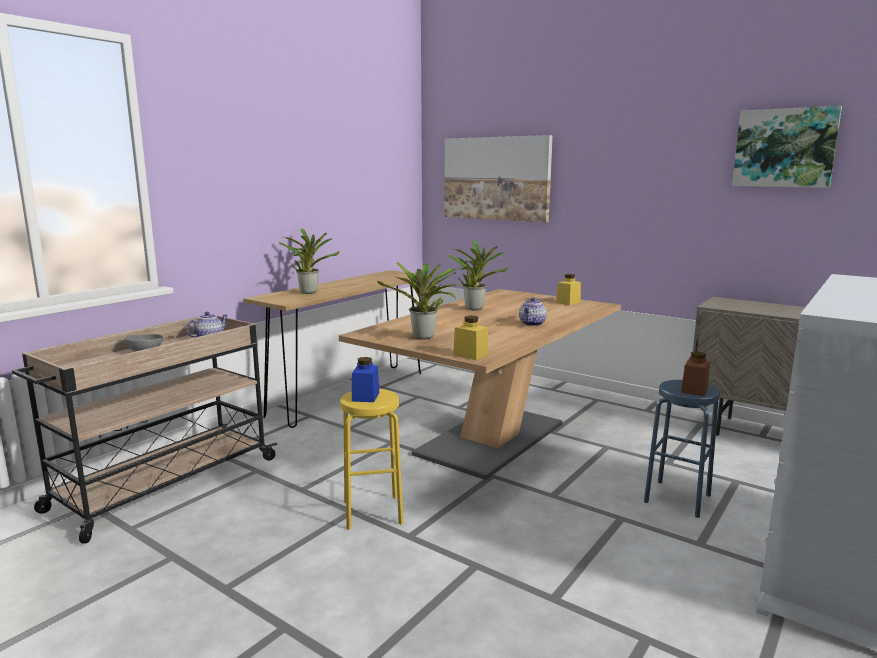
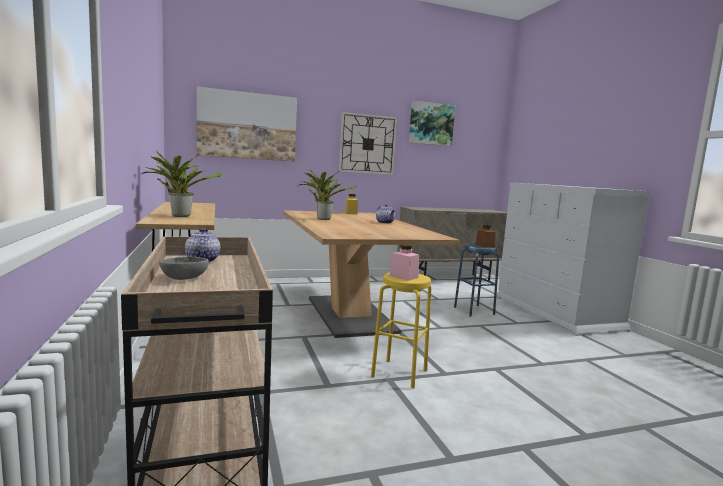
camera: 55 degrees left, 5 degrees down
blue jar [352,357,379,402] -> pink jar [389,244,419,281]
potted plant [377,263,458,340] -> none
yellow jar [453,316,489,360] -> none
none -> wall clock [339,112,397,175]

